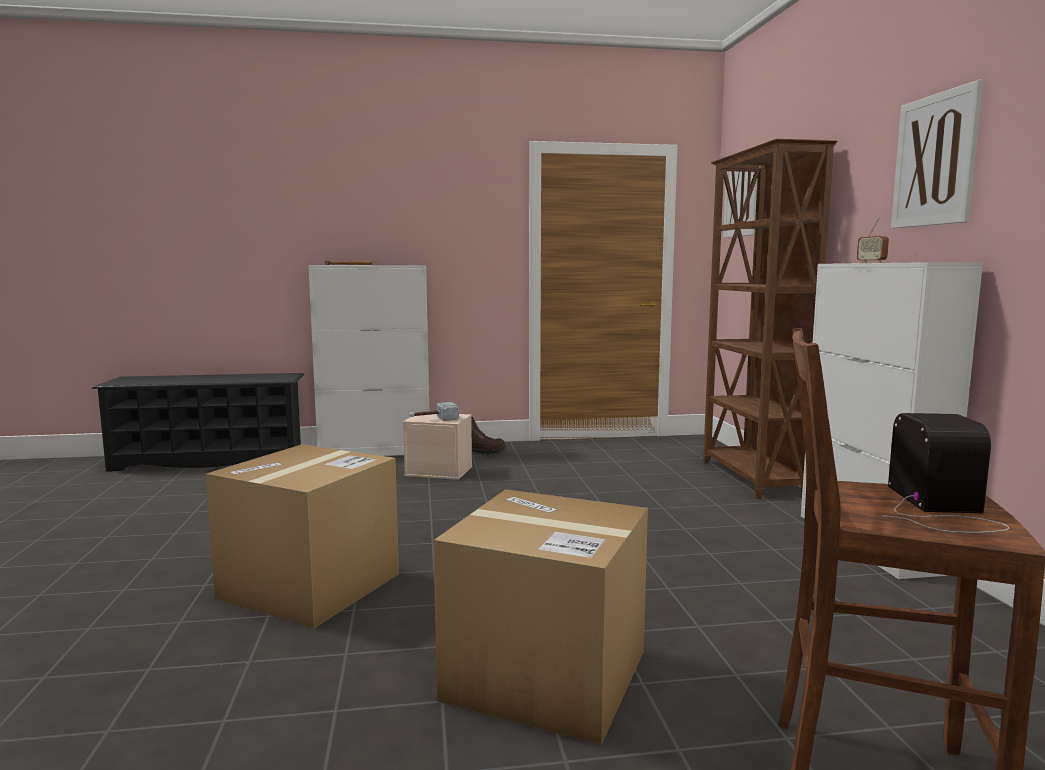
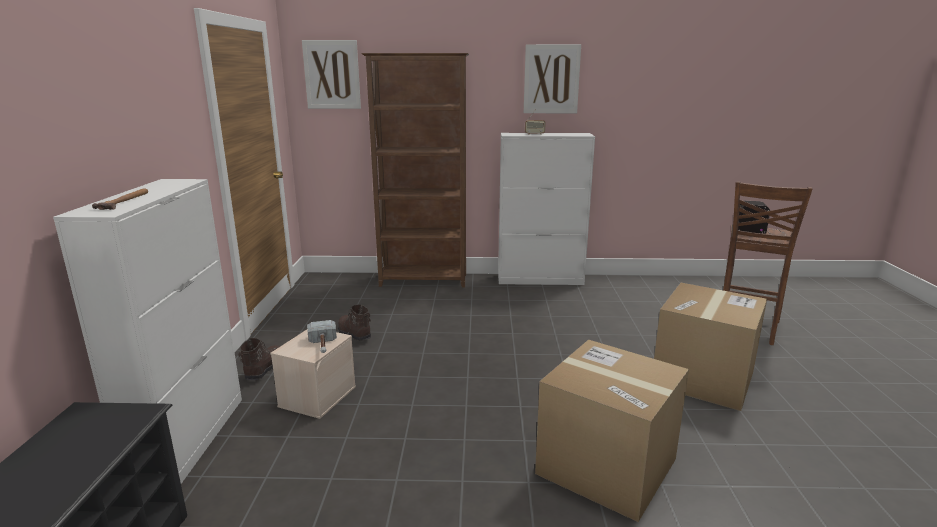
camera: 80 degrees left, 10 degrees up
none -> brown boot [338,305,371,341]

